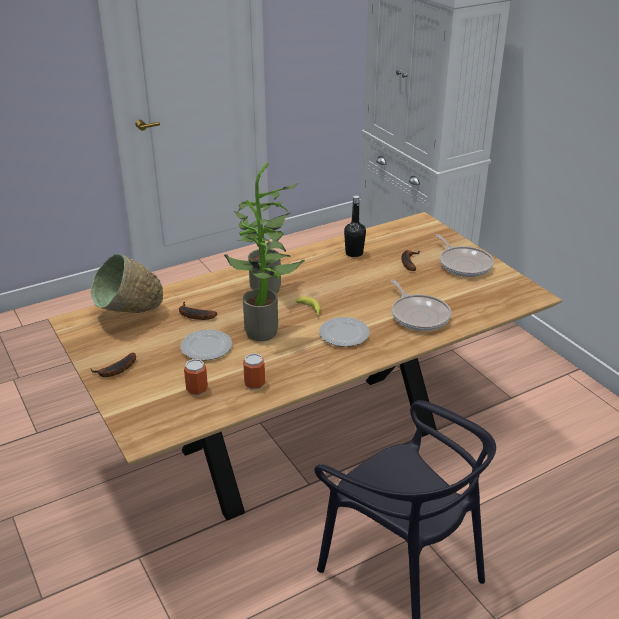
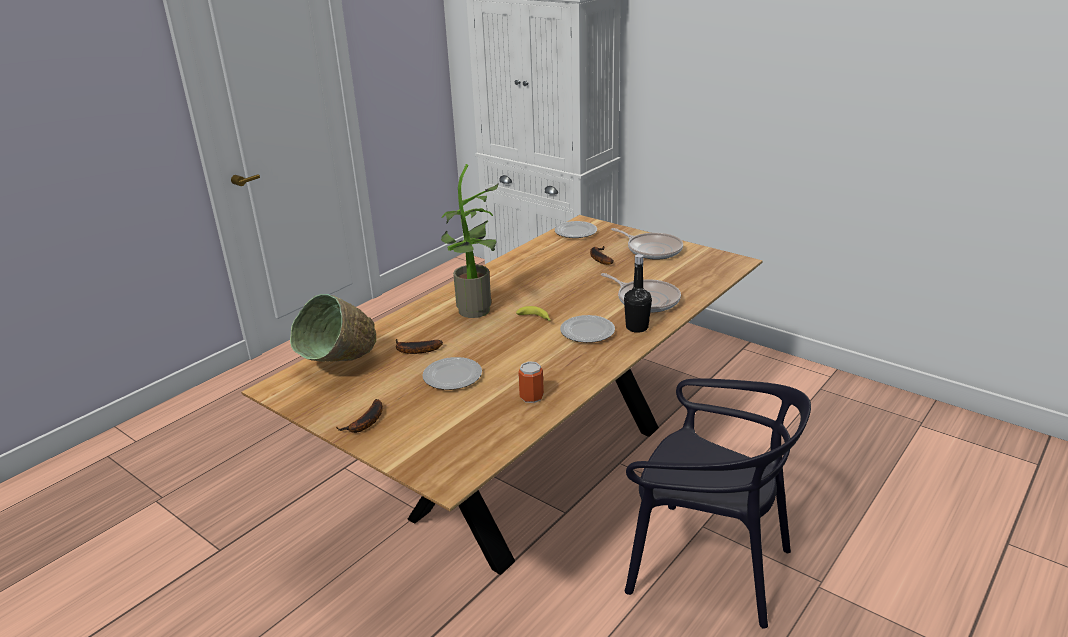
camera: 20 degrees left, 5 degrees down
can [184,359,208,396] -> none
potted plant [224,200,305,341] -> none
black bottle [344,196,366,257] -> black bottle moved to [624,254,652,333]
none -> plate [554,221,597,238]

